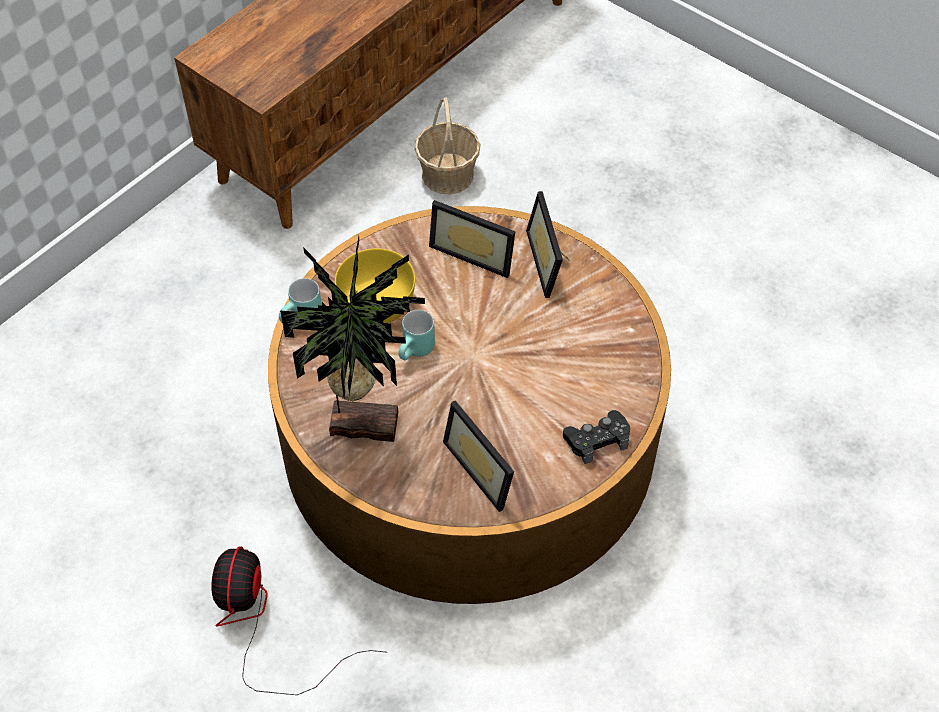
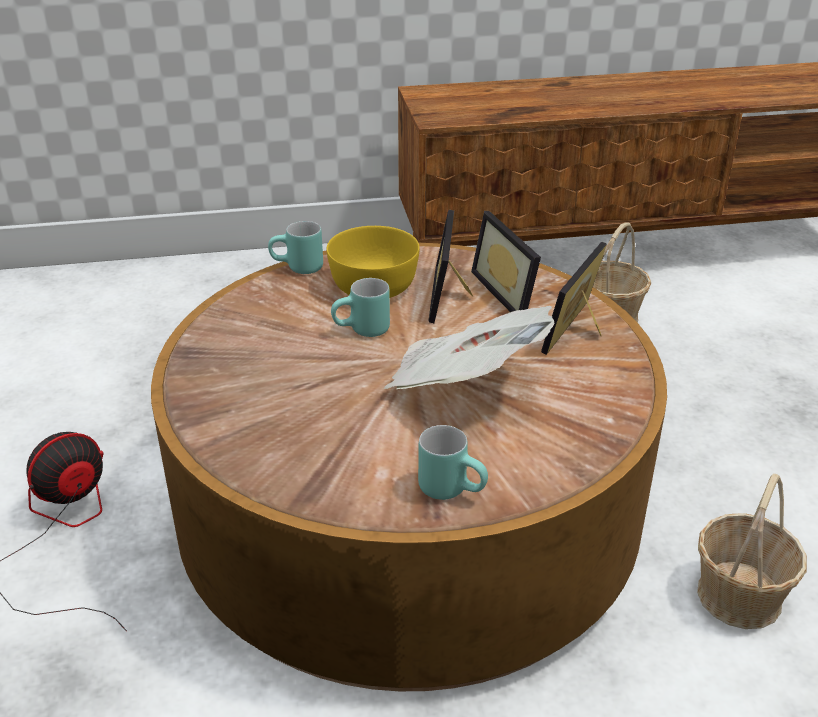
camera: 40 degrees right, 20 degrees down
potted plant [280,236,425,442] -> none
picture frame [443,400,514,512] -> picture frame moved to [428,210,473,323]
black game controller [563,410,630,464] -> turquoise mug [418,425,488,500]
none -> newspaper [384,306,554,389]
none -> basket [697,474,807,629]

